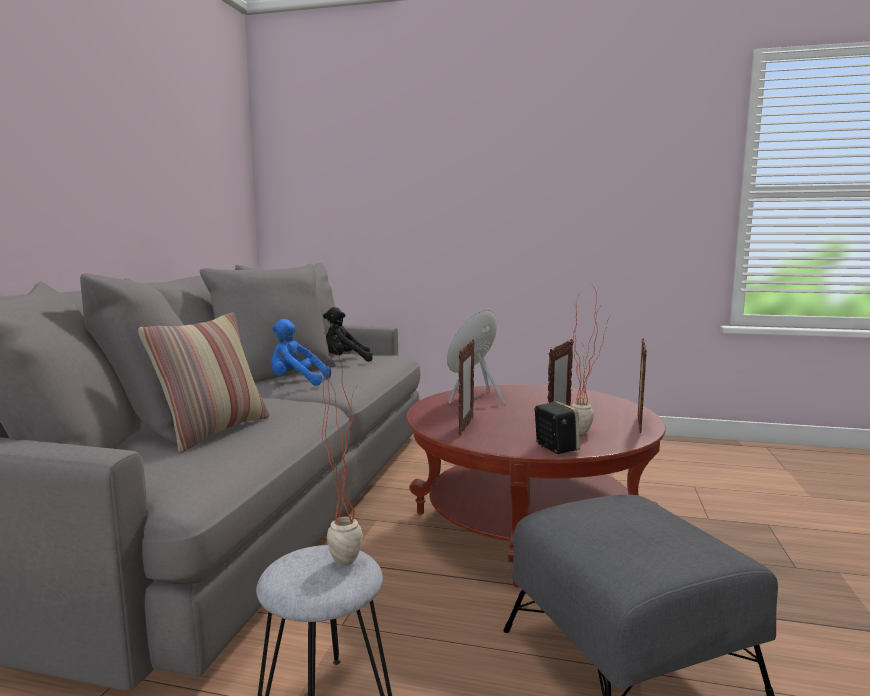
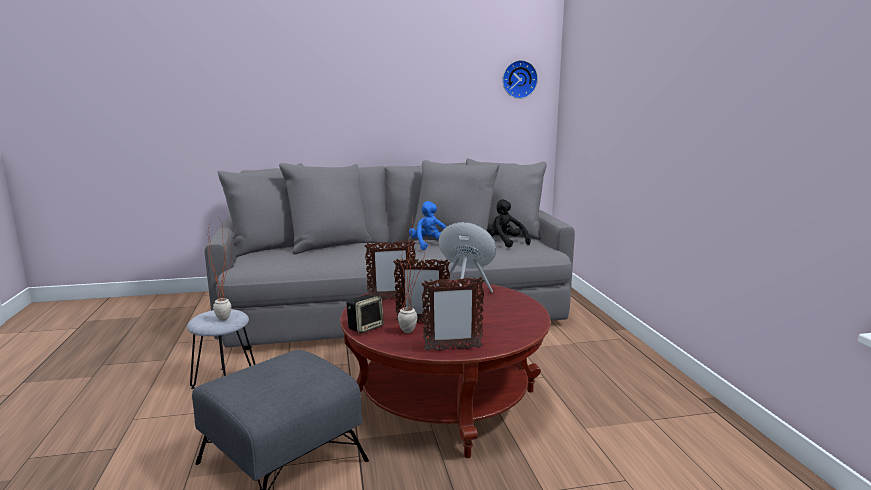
camera: 65 degrees right, 5 degrees up
pillow [138,312,269,453] -> none
none -> wall clock [502,60,538,99]

